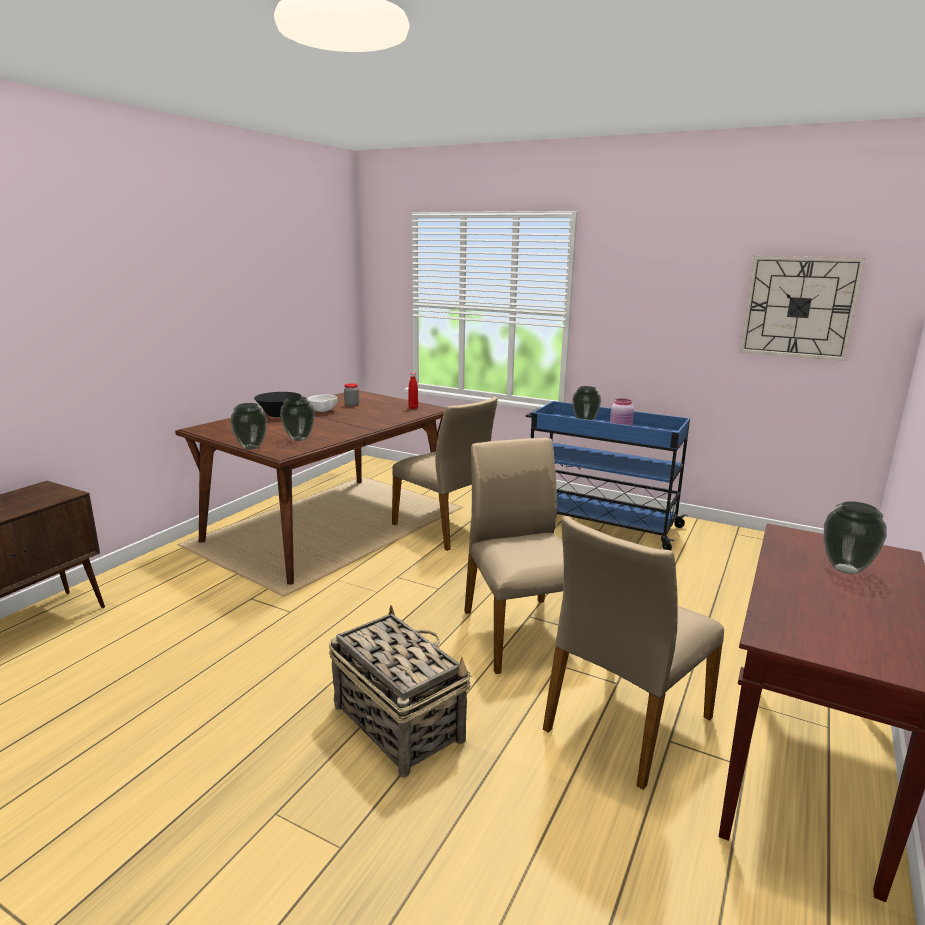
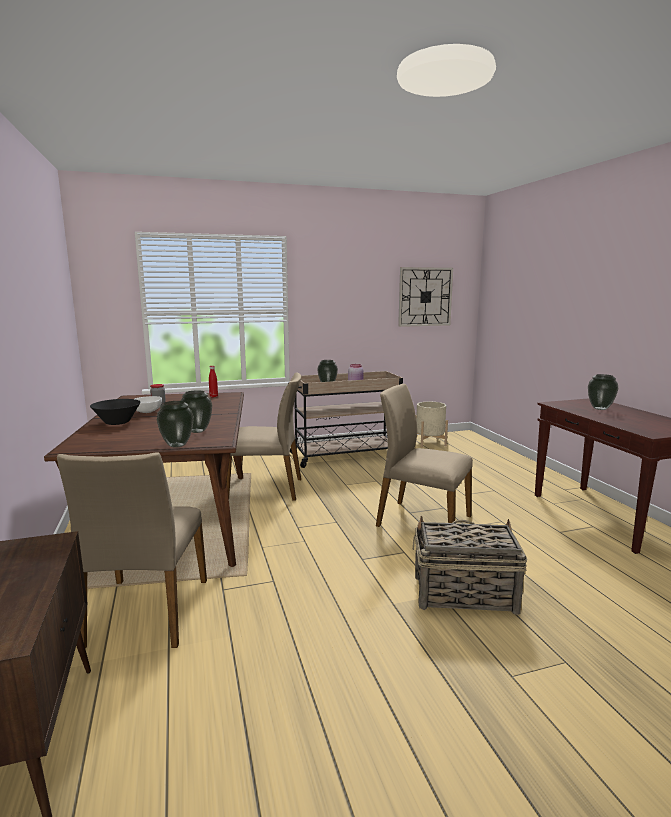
camera: 45 degrees left, 5 degrees down
blue cart [526,401,690,550] -> beige cart [288,371,403,468]
beige chair [543,516,724,790] -> beige chair moved to [57,452,207,649]
none -> beige planter [416,402,448,447]

